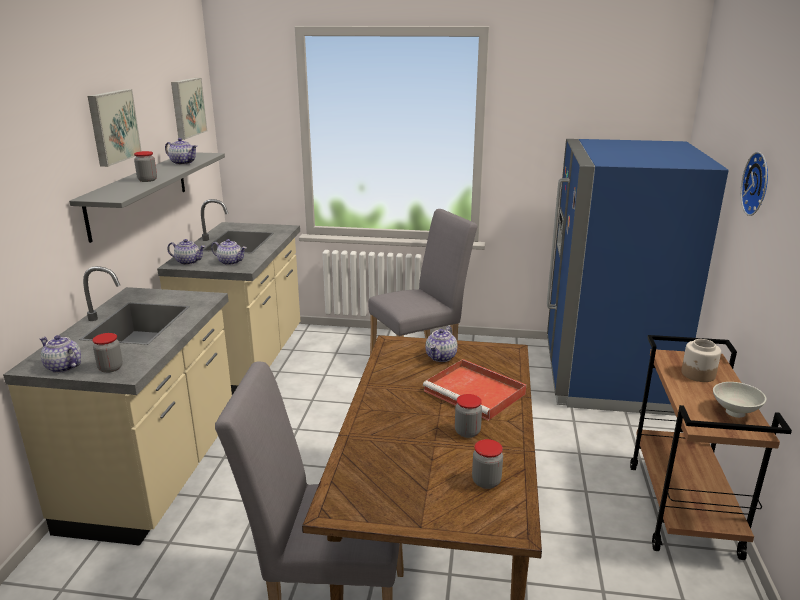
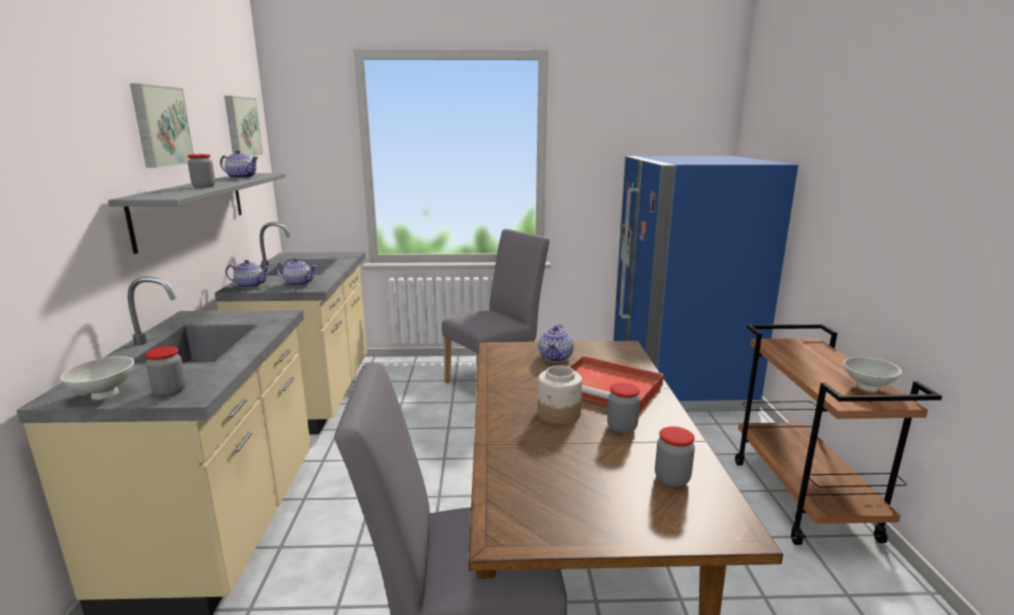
camera: 10 degrees left, 5 degrees down
teapot [40,335,81,373] -> white bowl [60,356,134,400]
jar [681,339,721,382] -> jar moved to [538,366,582,424]
wall clock [741,152,768,216] -> none

